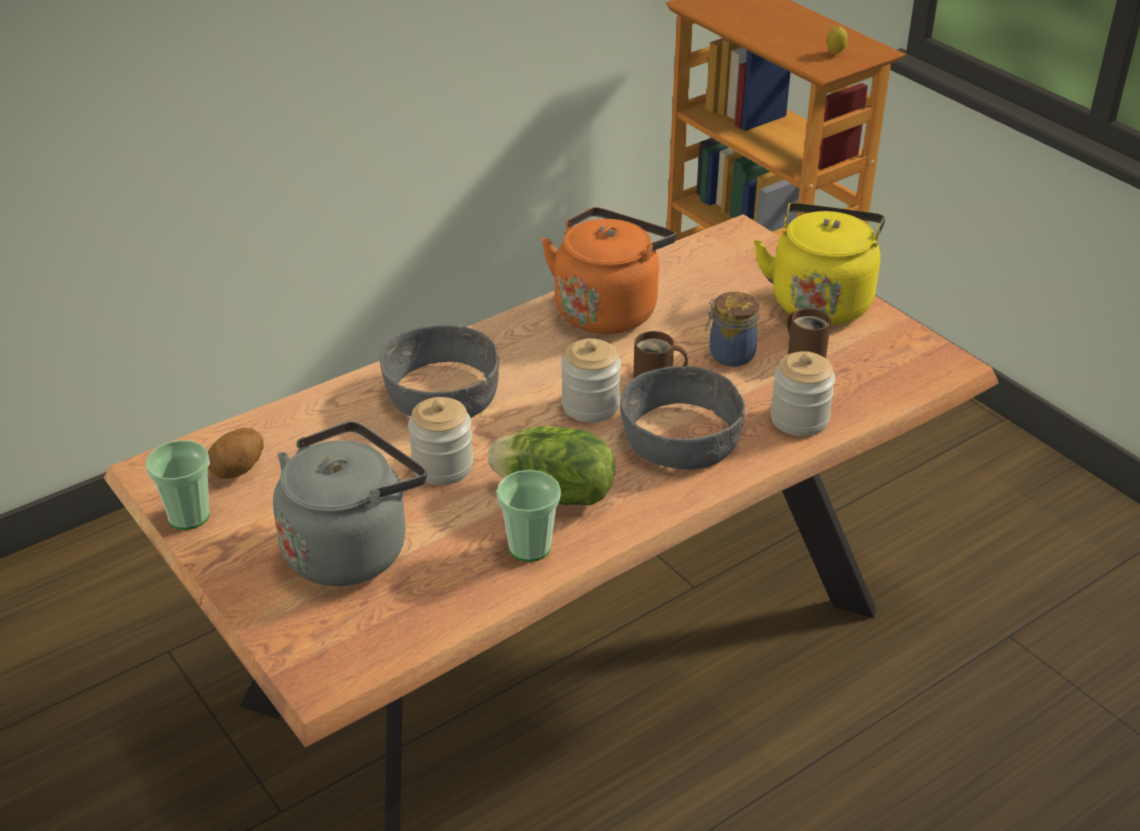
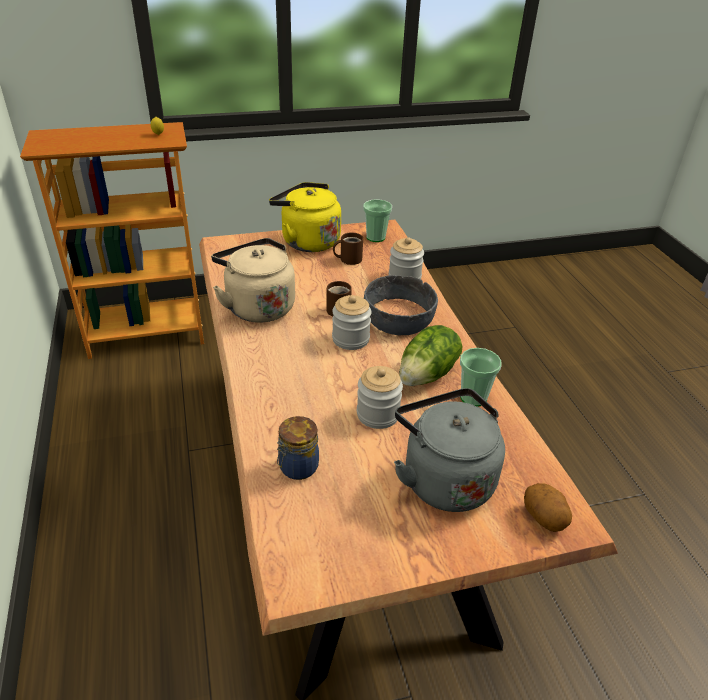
camera: 70 degrees left, 0 degrees up
cup [145,440,210,530] -> cup moved to [363,199,392,242]
potato [208,427,264,479] -> potato moved to [524,483,572,532]
grey bowl [380,325,499,418] -> none
orange kettle [542,207,676,334] -> beige kettle [211,238,295,323]
jar [705,292,759,366] -> jar moved to [277,416,319,480]

